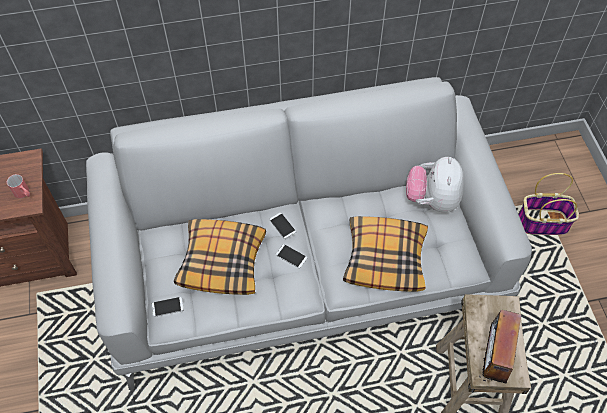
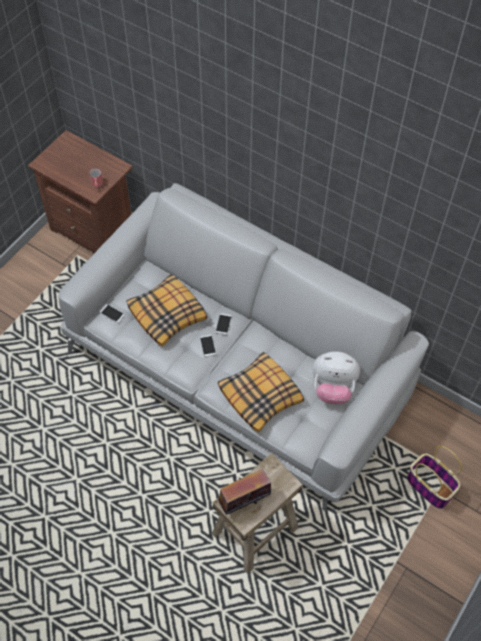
camera: 45 degrees right, 0 degrees up
plush toy [406,157,464,212] -> plush toy turned 135 degrees counterclockwise [313,351,360,404]

